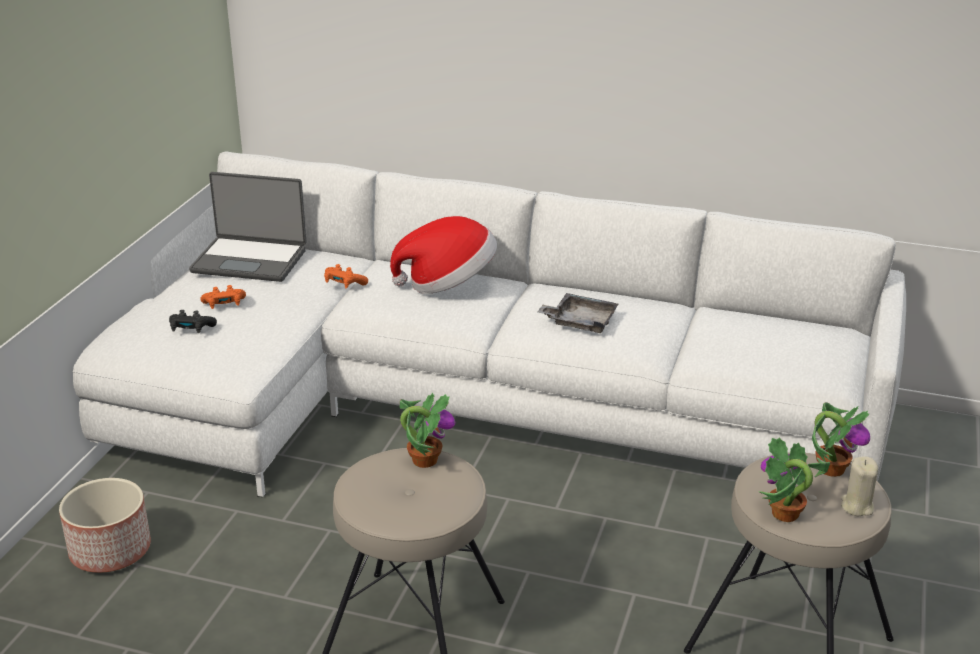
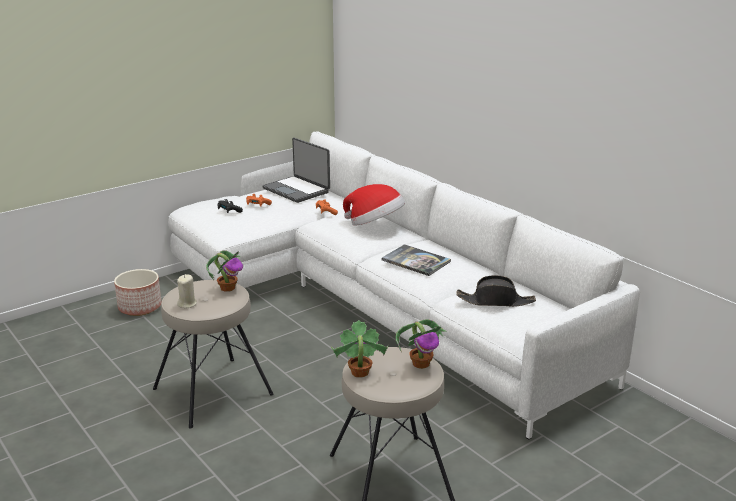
camera: 35 degrees right, 5 degrees down
grey tray [537,293,618,333] -> book [382,244,451,276]
beige candle [841,456,878,516] -> beige candle moved to [177,274,197,309]
none -> black hat [456,275,536,307]

